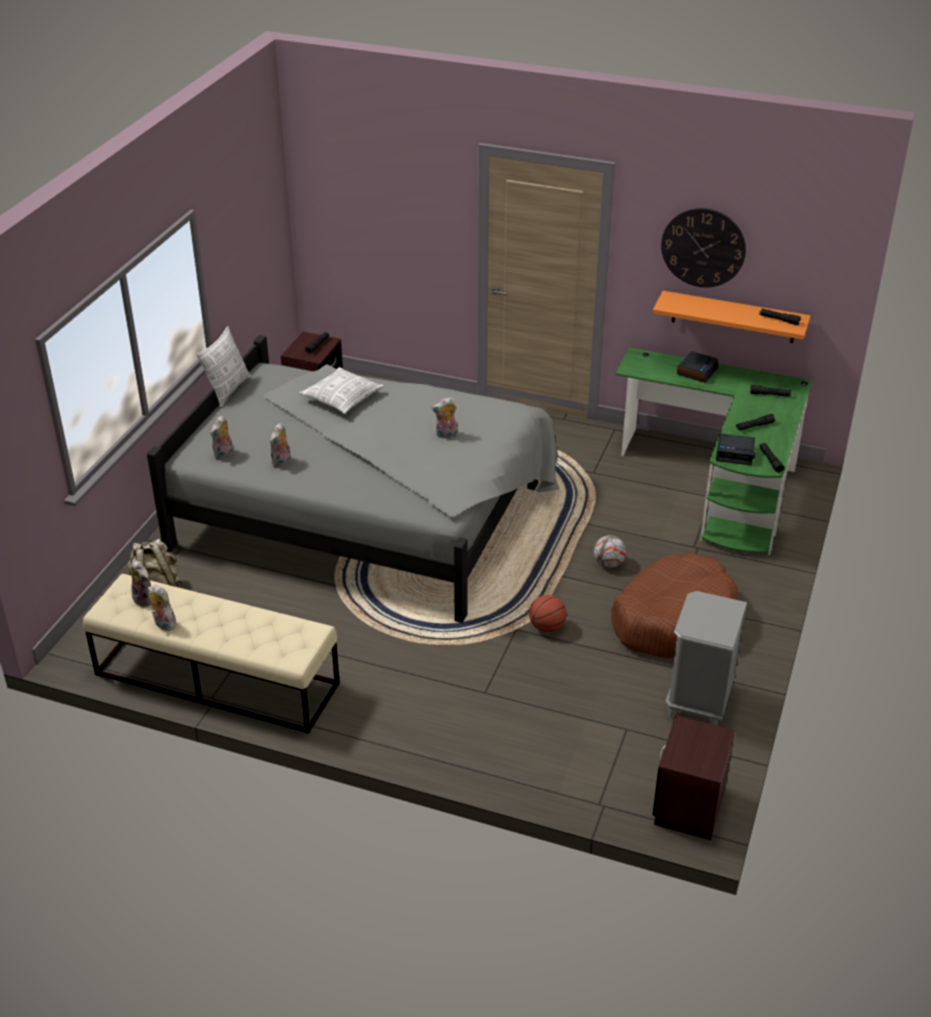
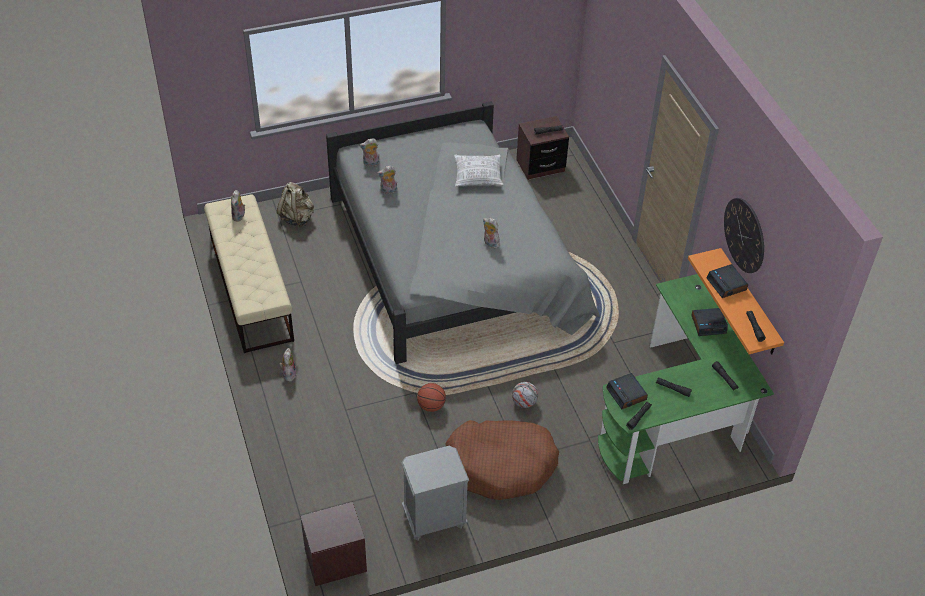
camera: 50 degrees right, 10 degrees up
plush toy [148,585,177,631] -> plush toy moved to [280,348,297,382]
pillow [197,326,251,407] -> none
none -> alarm clock [707,264,748,298]

